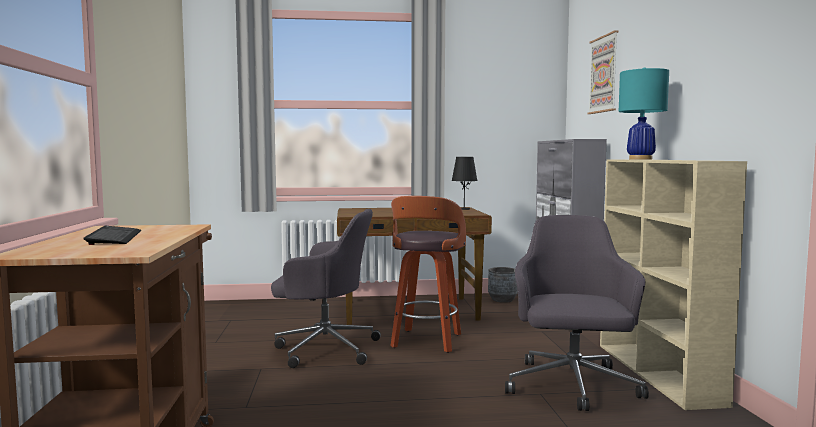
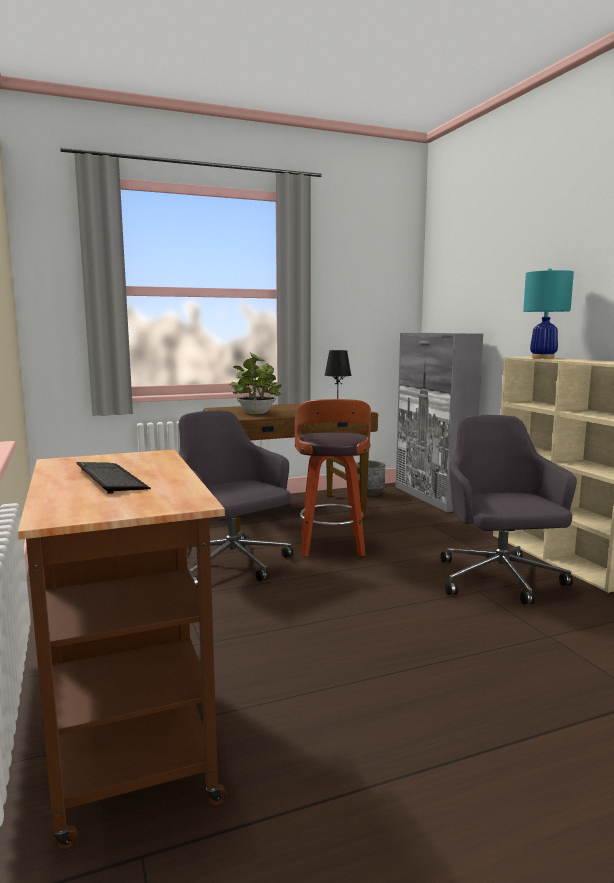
camera: 15 degrees left, 5 degrees up
grey office chair [271,209,381,368] -> grey office chair turned 120 degrees counterclockwise [179,410,293,587]
picture [587,30,619,114] -> none
none -> potted plant [229,352,282,414]

